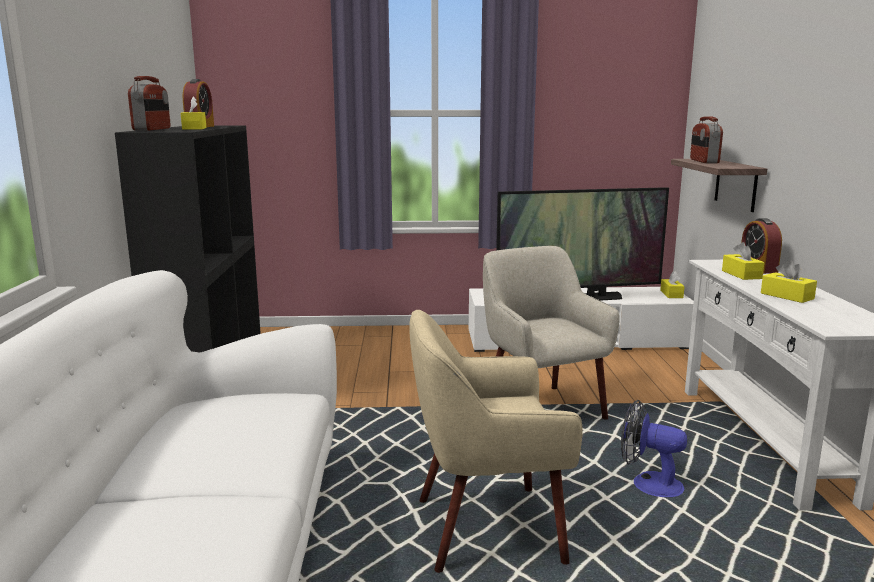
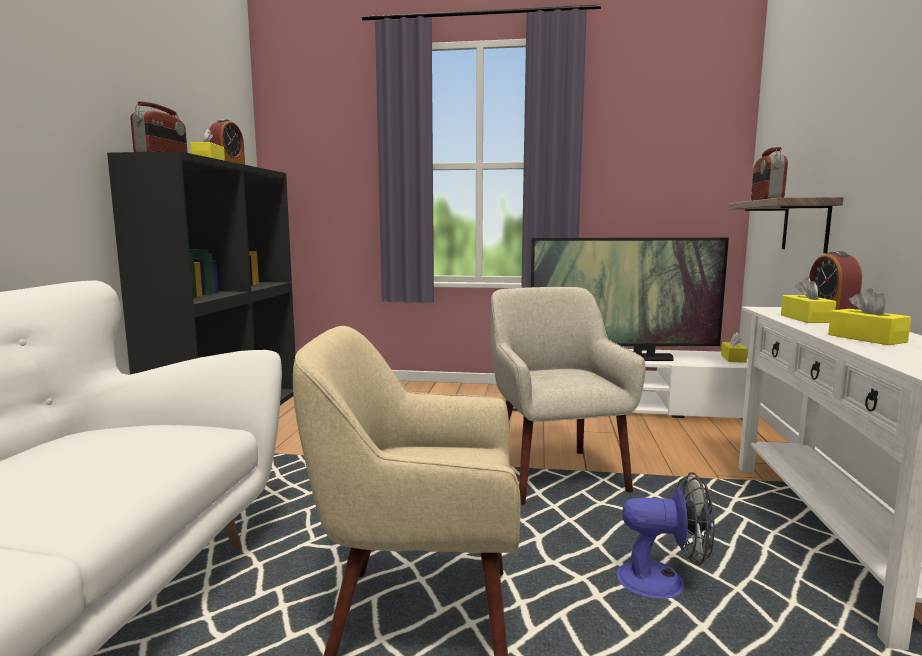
camera: 10 degrees right, 5 degrees down
fan [621,400,687,497] -> fan turned 150 degrees clockwise [617,472,715,599]

